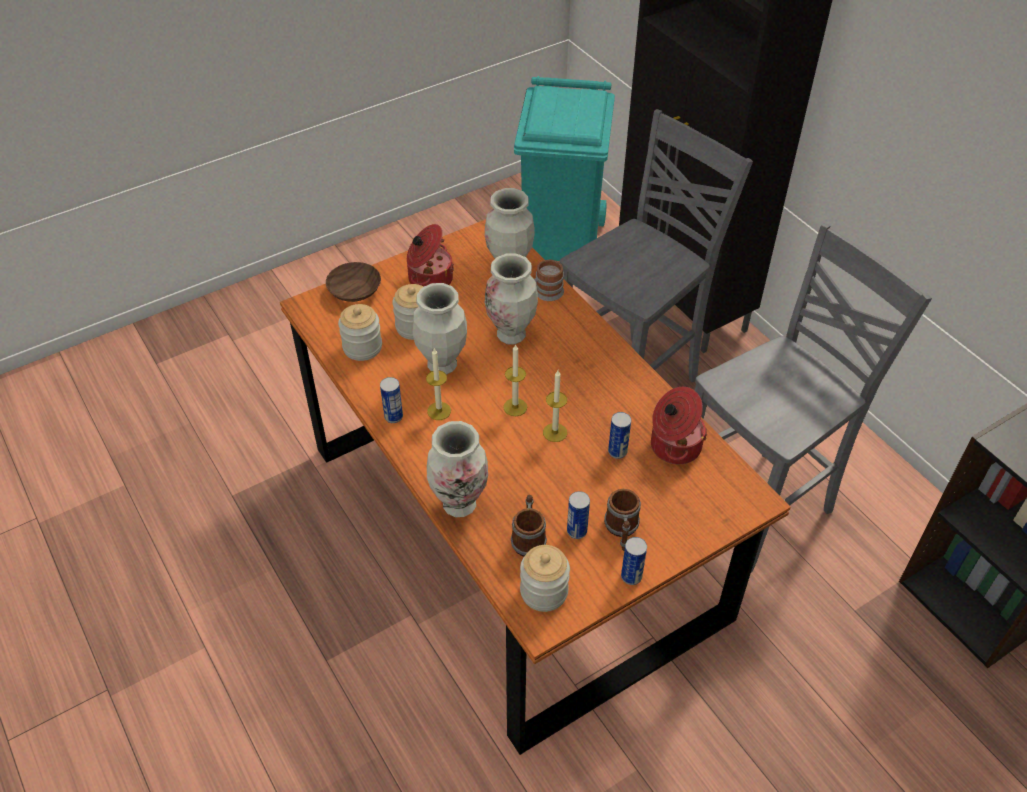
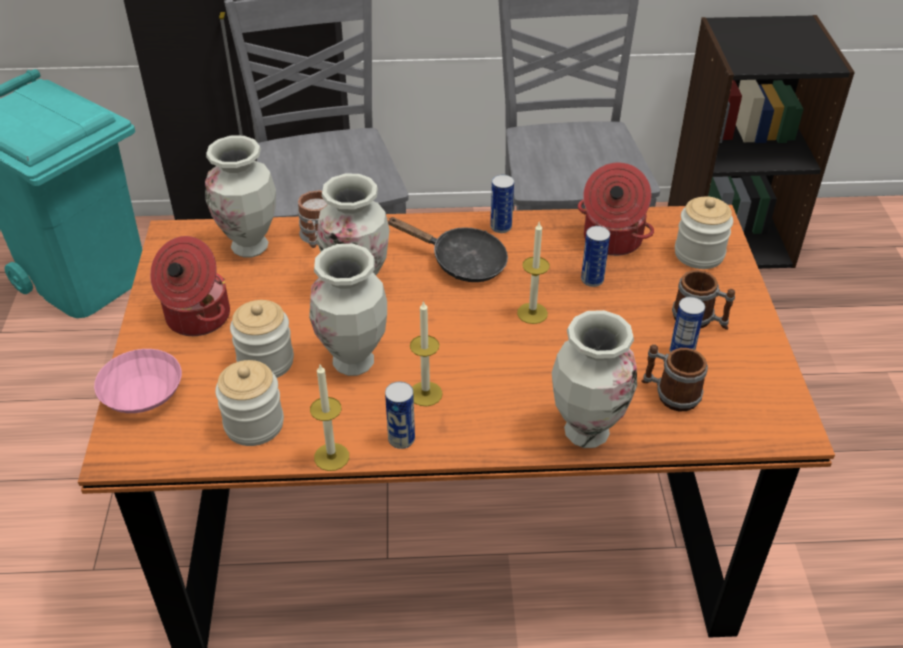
camera: 60 degrees left, 5 degrees down
brown bowl [326,262,381,302] -> pink bowl [94,349,182,413]
candle [503,344,527,416] -> candle moved to [310,365,349,471]
jar [520,545,570,612] -> jar moved to [675,196,733,269]
can [621,537,647,585] -> can moved to [490,174,514,233]
none -> black frying pan [387,217,508,282]

